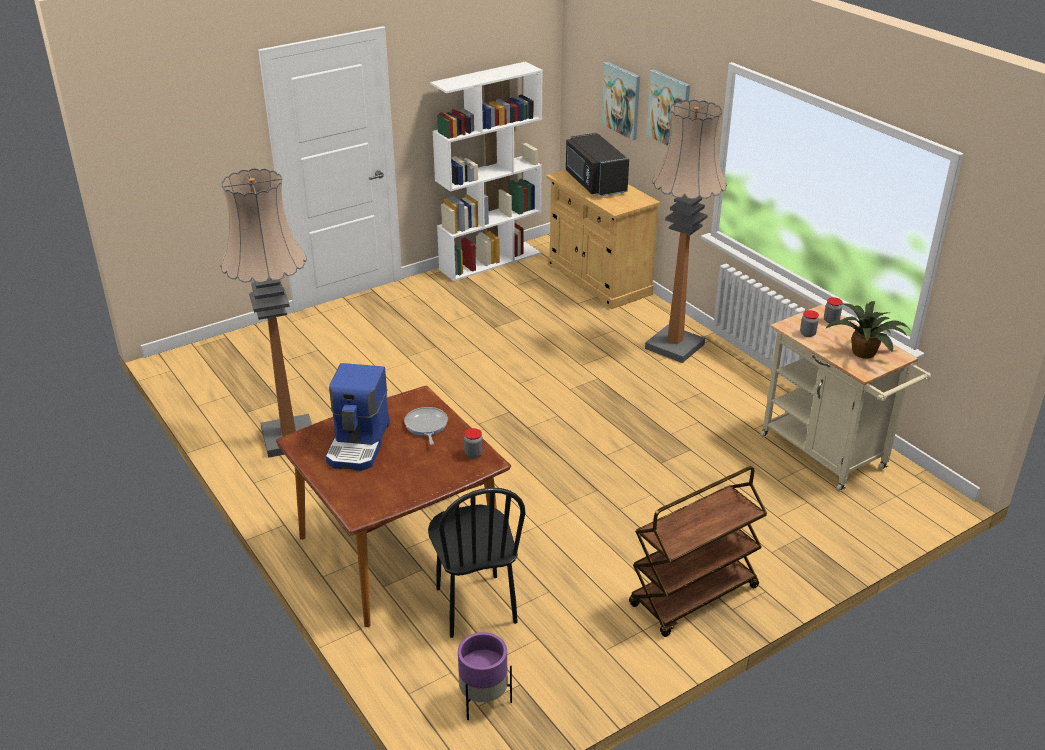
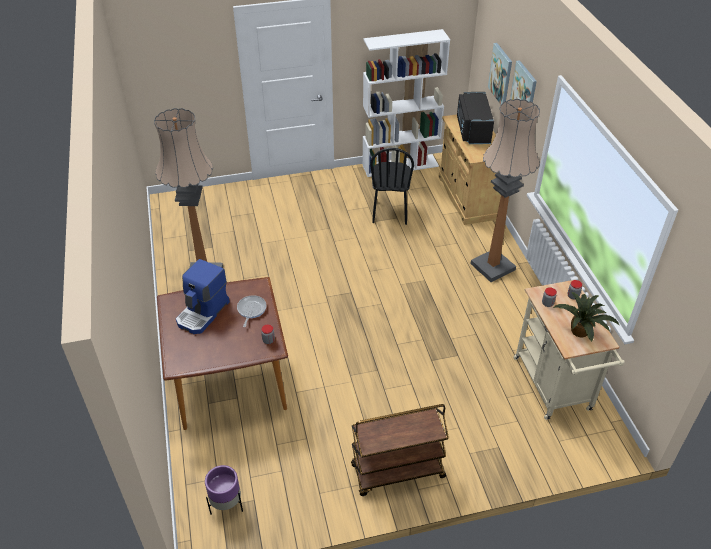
camera: 20 degrees right, 10 degrees up
black chair [428,487,525,638] -> black chair moved to [370,148,414,225]

